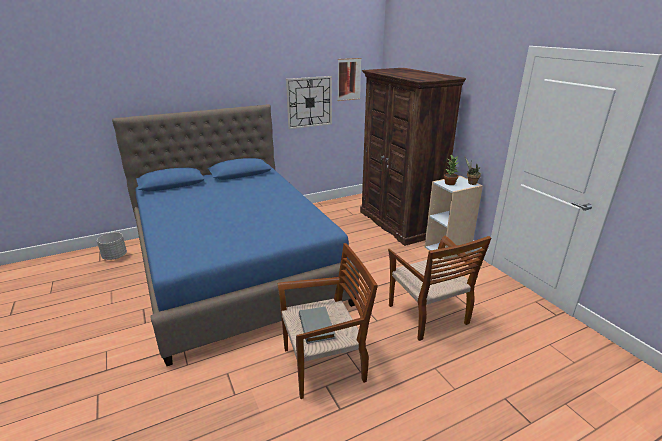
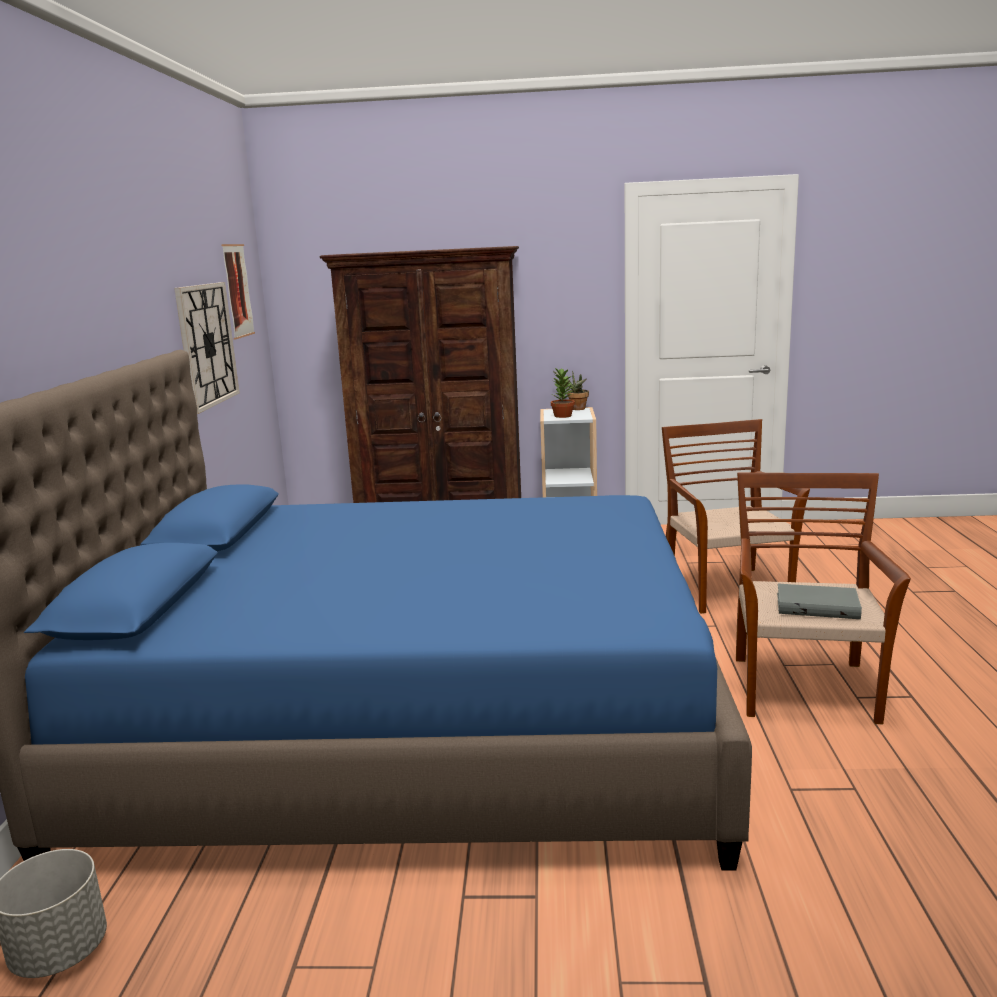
camera: 60 degrees left, 10 degrees down
brown armchair [388,236,491,341] -> brown armchair turned 105 degrees counterclockwise [662,419,810,614]

